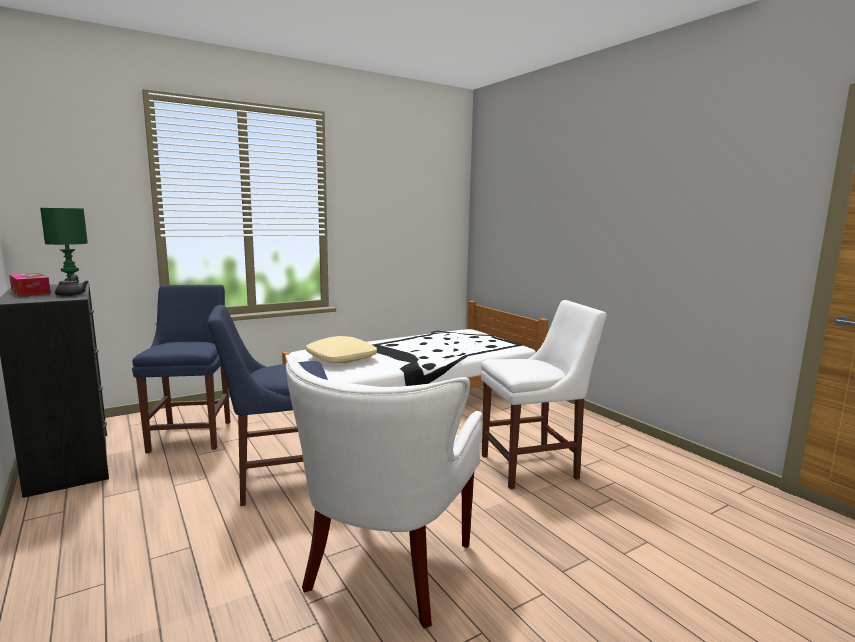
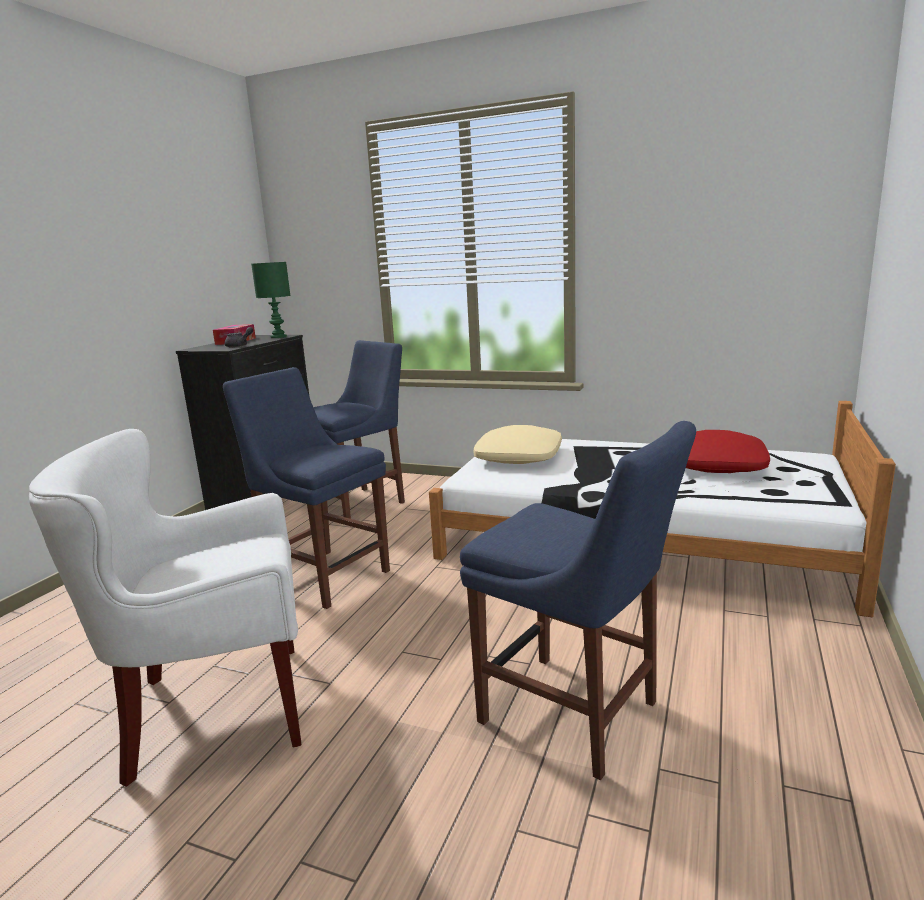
camera: 55 degrees right, 5 degrees up
white chair [481,300,606,489] -> blue chair [460,421,696,780]
none -> red pillow [686,430,770,473]

